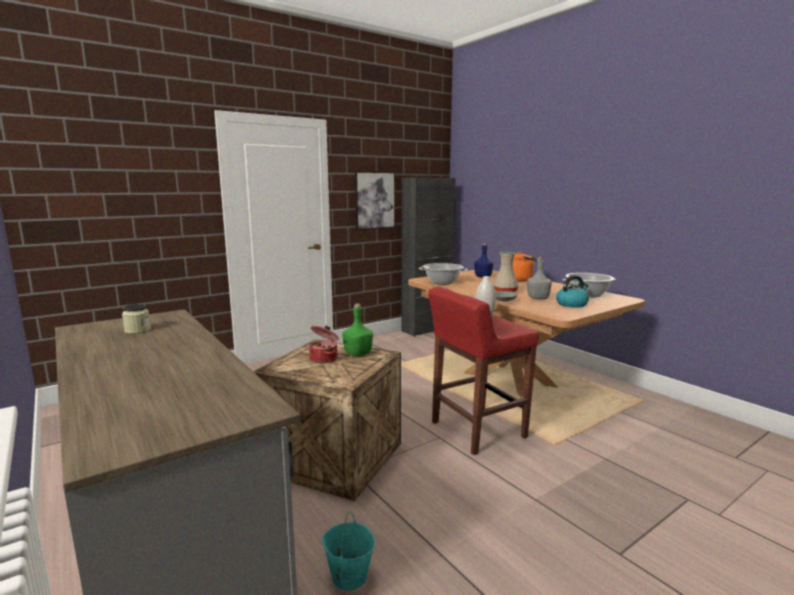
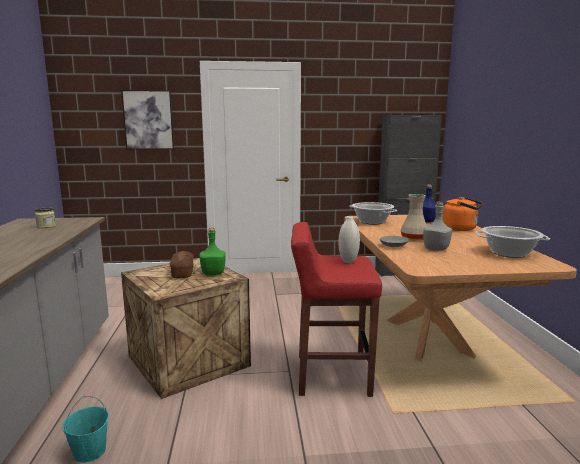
camera: 30 degrees right, 0 degrees up
cooking pot [309,326,339,363] -> bread [170,251,194,278]
picture [355,171,395,230] -> picture moved to [121,90,174,149]
kettle [556,275,589,308] -> none

